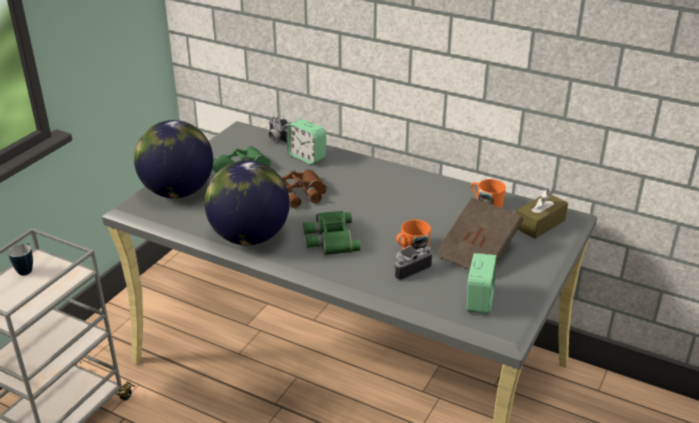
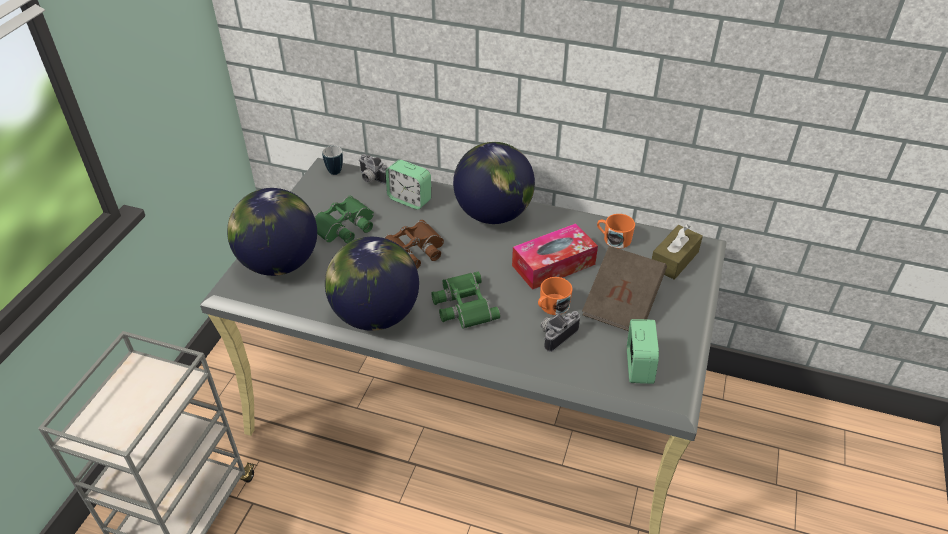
camera: 10 degrees left, 10 degrees up
mug [8,243,33,276] -> mug moved to [322,145,343,175]
none -> globe [453,142,535,224]
none -> tissue box [512,223,598,290]

